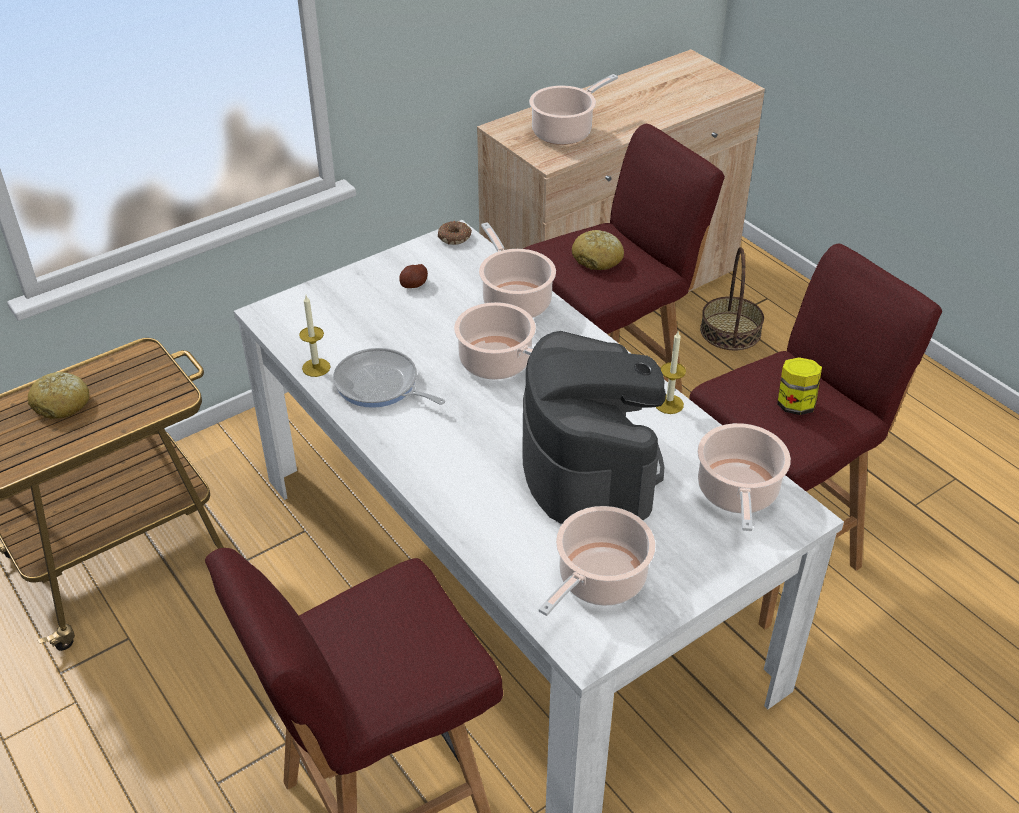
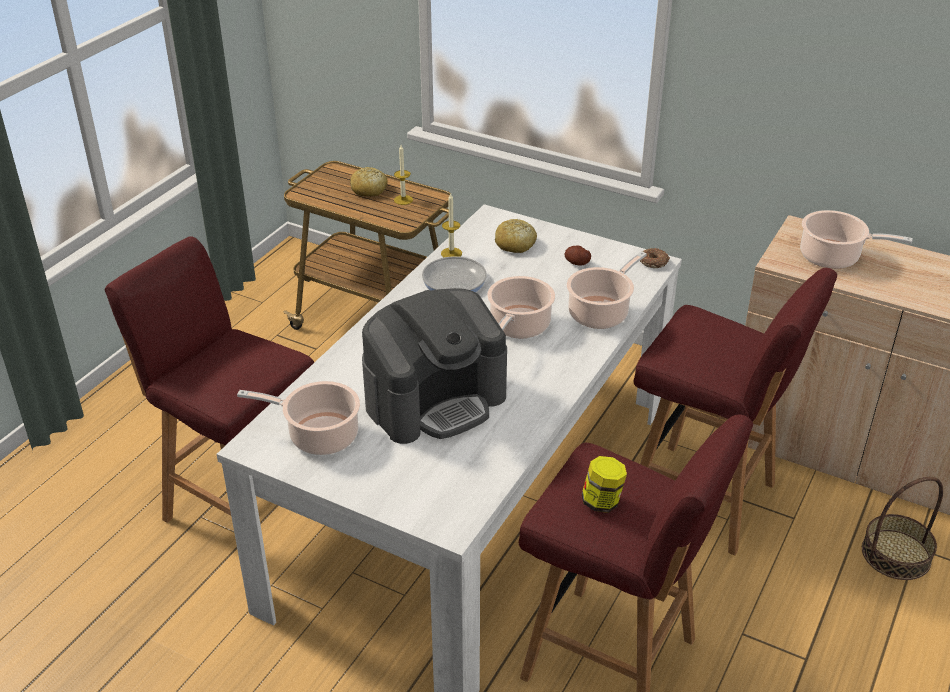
camera: 65 degrees right, 5 degrees down
bread [572,230,624,270] -> bread moved to [495,219,537,253]
candle [656,331,686,414] -> candle moved to [394,145,413,205]
cooking pot [697,423,791,531] -> none

